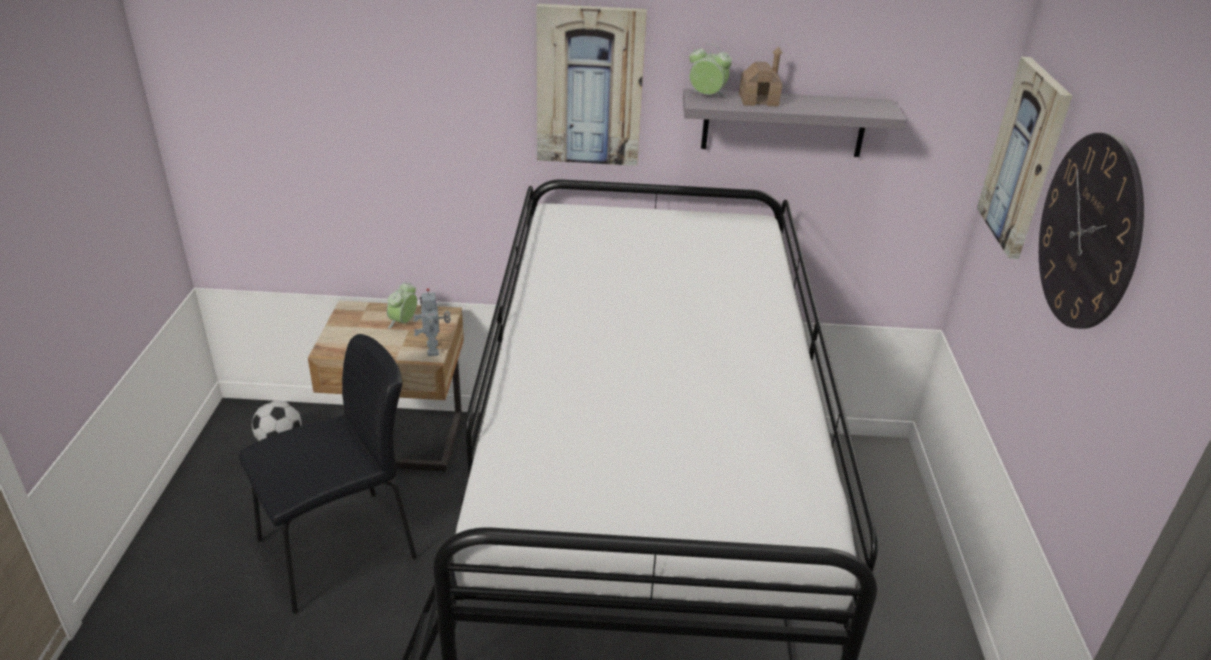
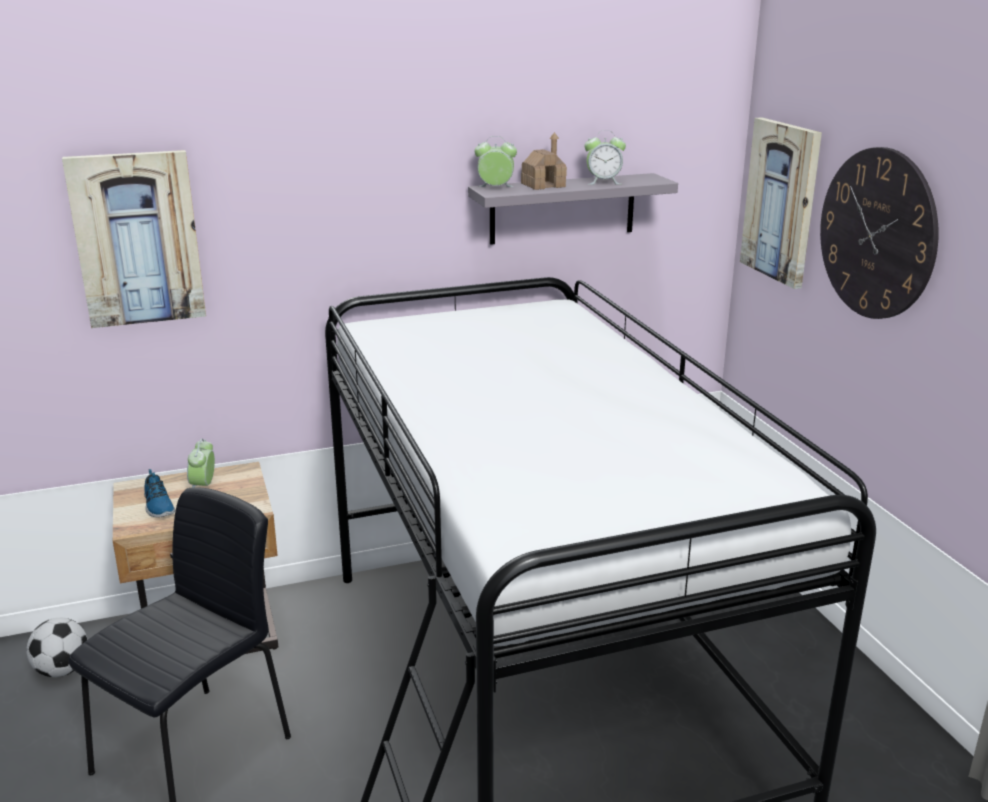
camera: 20 degrees left, 10 degrees down
toy robot [413,288,451,356] -> none
picture [536,4,647,166] -> picture moved to [62,150,206,328]
none -> shoe [144,469,175,518]
none -> alarm clock [584,130,626,185]

